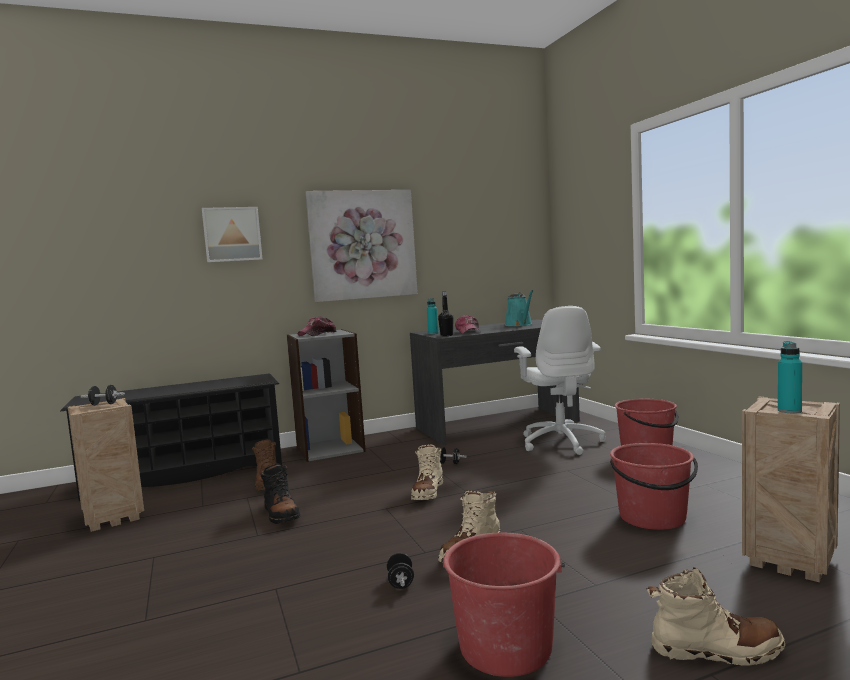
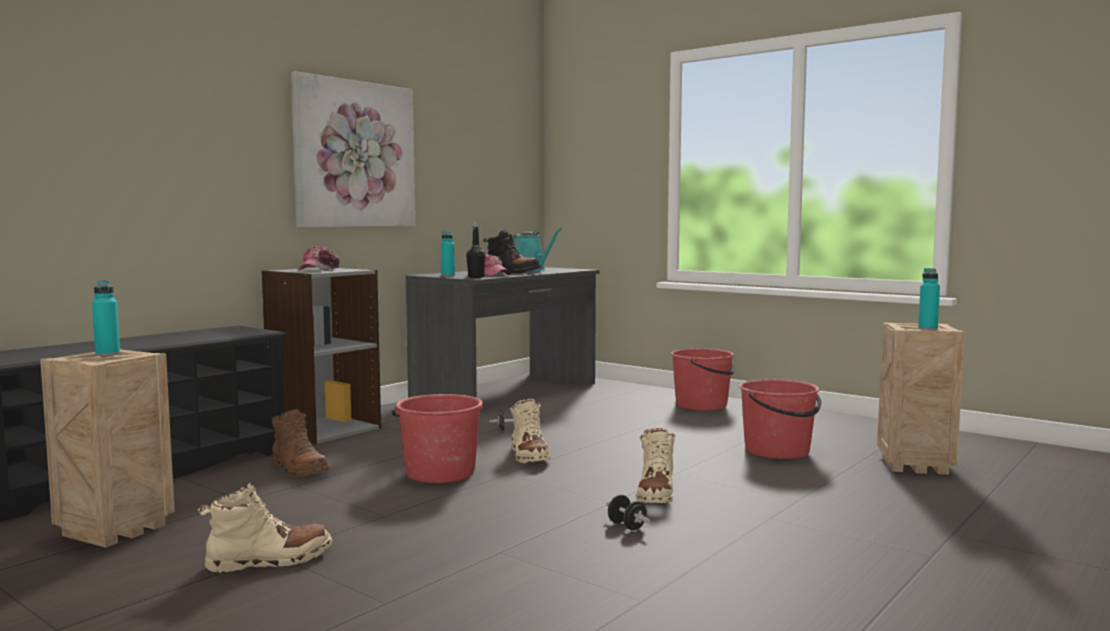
camera: 30 degrees left, 0 degrees up
black dumbbell [81,385,125,405] -> turquoise bottle [92,280,120,356]
picture [202,207,262,263] -> none
black boot [261,463,301,524] -> black boot moved to [483,230,541,273]
red bucket [441,533,565,677] -> red bucket moved to [392,394,484,483]
white office chair [514,306,606,455] -> none
beige boot [647,567,785,666] -> beige boot moved to [198,482,332,573]

